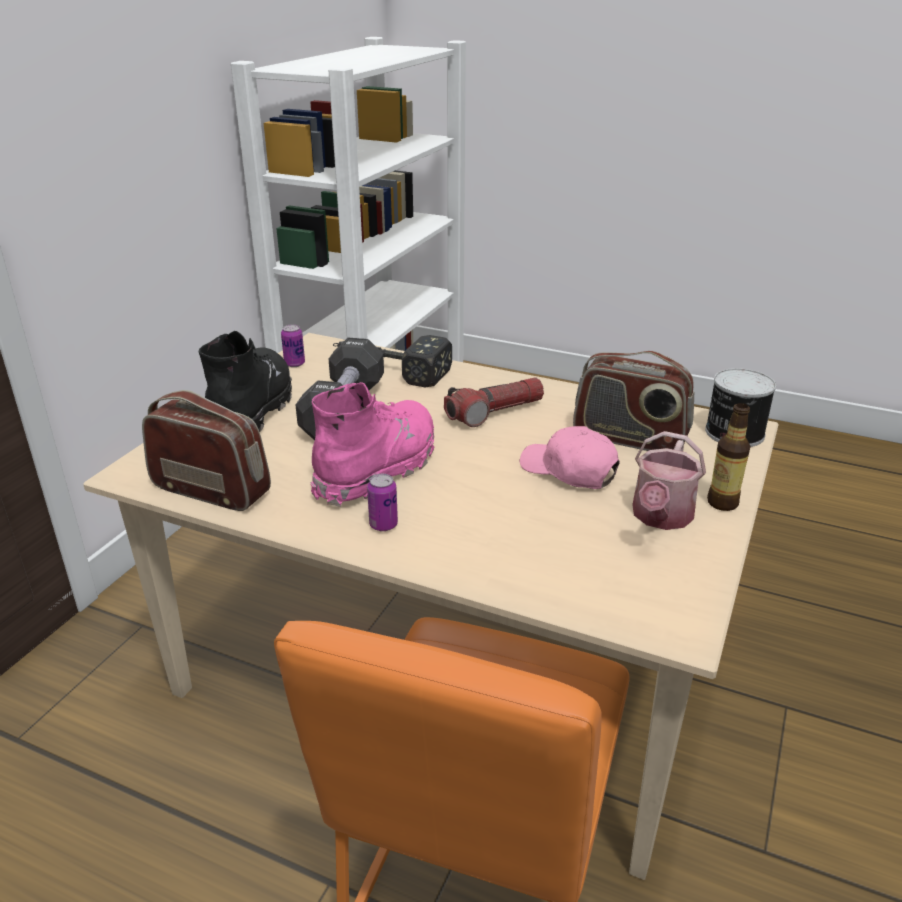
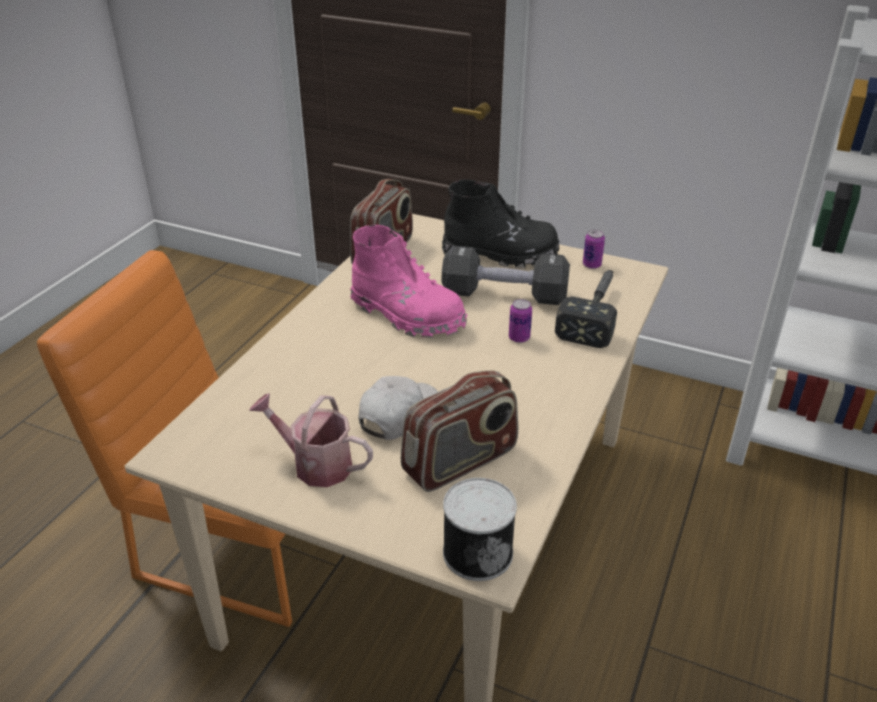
camera: 90 degrees right, 5 degrees up
can [367,474,398,531] -> can moved to [509,299,532,343]
flashlight [444,377,544,427] -> none
pink cap [520,426,620,489] -> white cap [359,376,438,440]
radio [573,351,694,451] -> radio turned 150 degrees counterclockwise [401,370,518,492]
bottle [707,403,751,511] -> none

